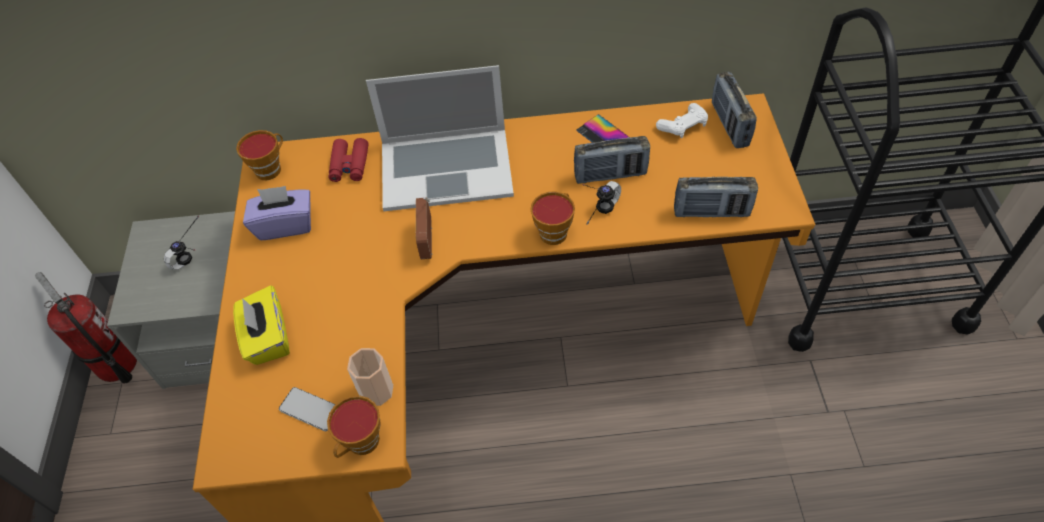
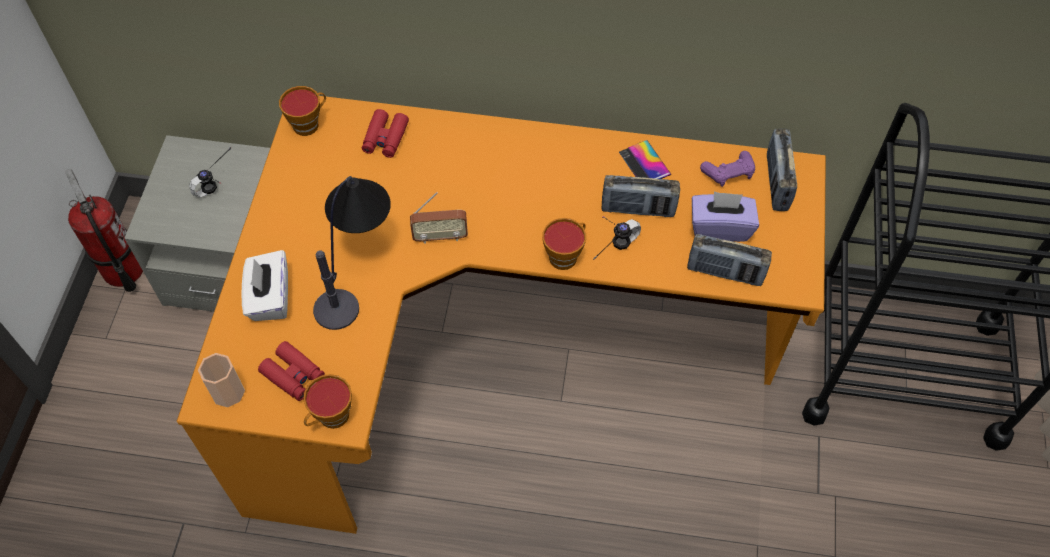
camera: 10 degrees right, 5 degrees up
yellow tissue box [233,285,290,365] -> white tissue box [242,250,288,321]
purple tissue box [243,186,311,240] -> purple tissue box moved to [692,191,759,242]
phone [279,387,336,431] -> red binoculars [258,341,325,401]
cup [347,348,393,406] -> cup moved to [198,353,245,407]
laptop [366,65,514,211] -> none
radio [416,197,433,259] -> radio turned 105 degrees counterclockwise [410,192,468,244]
white game controller [656,103,708,138] -> purple game controller [700,151,755,187]
none -> table lamp [313,176,391,330]

